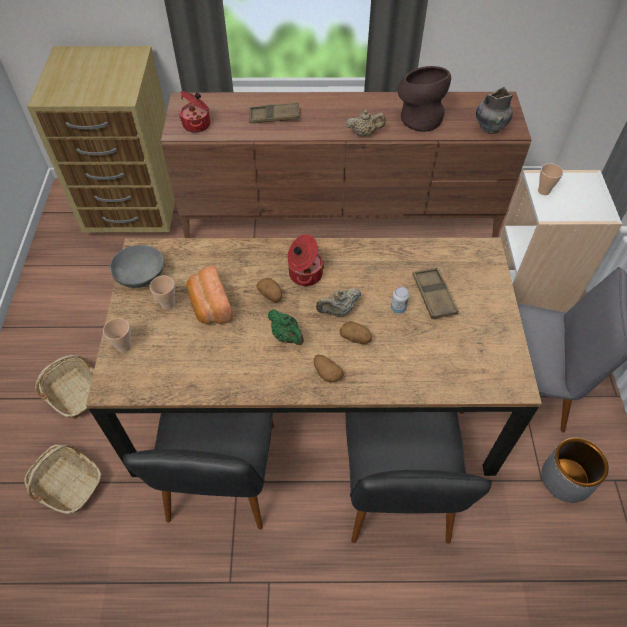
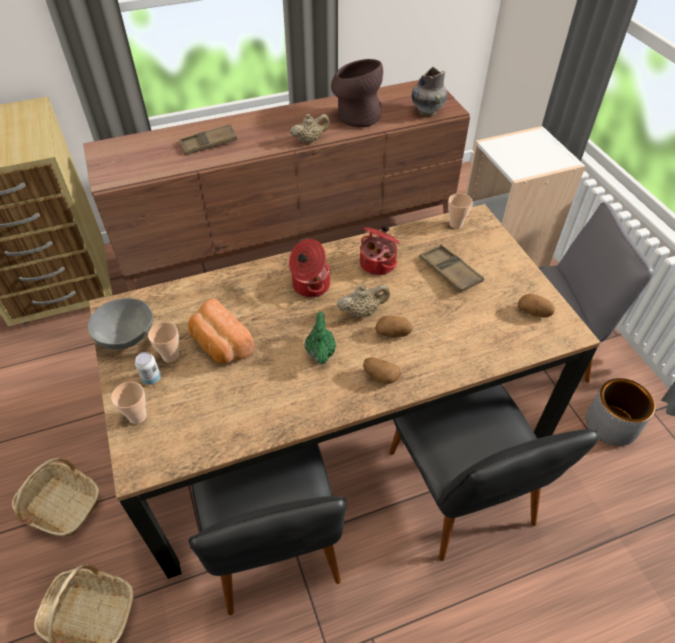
camera: 20 degrees left, 5 degrees down
cooking pot [179,91,210,133] -> cooking pot moved to [360,225,401,275]
potato [256,278,282,302] -> potato moved to [518,294,555,318]
green teapot [268,309,304,345] -> green teapot turned 120 degrees counterclockwise [305,312,336,365]
beige teapot [316,288,361,316] -> beige teapot turned 150 degrees counterclockwise [337,284,390,317]
can [391,287,409,314] -> can moved to [135,352,161,385]
cup [538,163,563,195] -> cup moved to [448,193,473,229]

